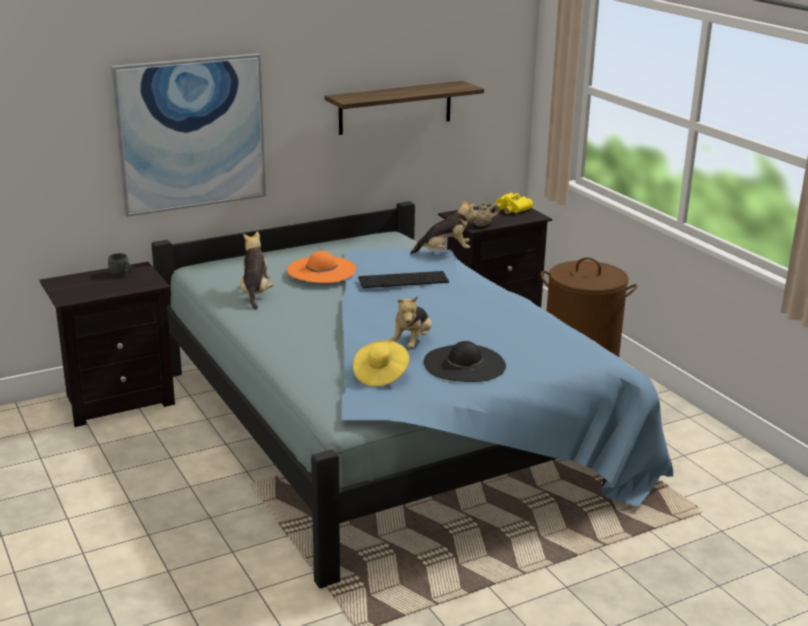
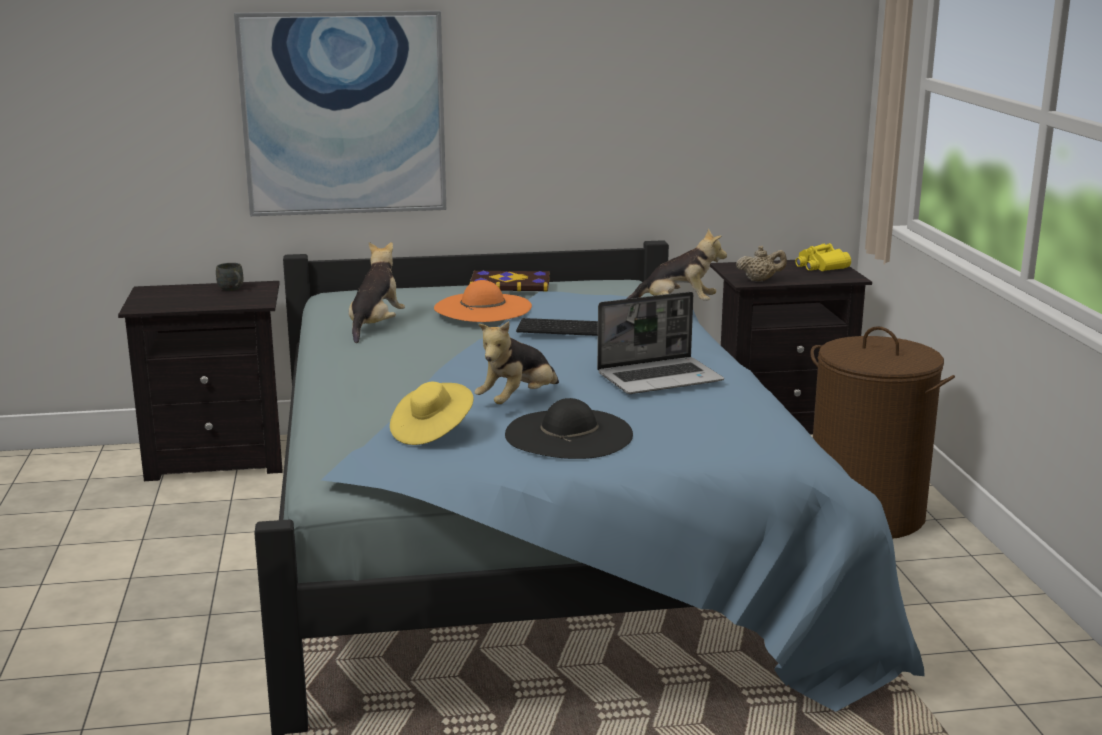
camera: 20 degrees right, 5 degrees down
shelf [325,81,484,135] -> none
none -> book [469,271,550,292]
none -> laptop [597,292,724,394]

